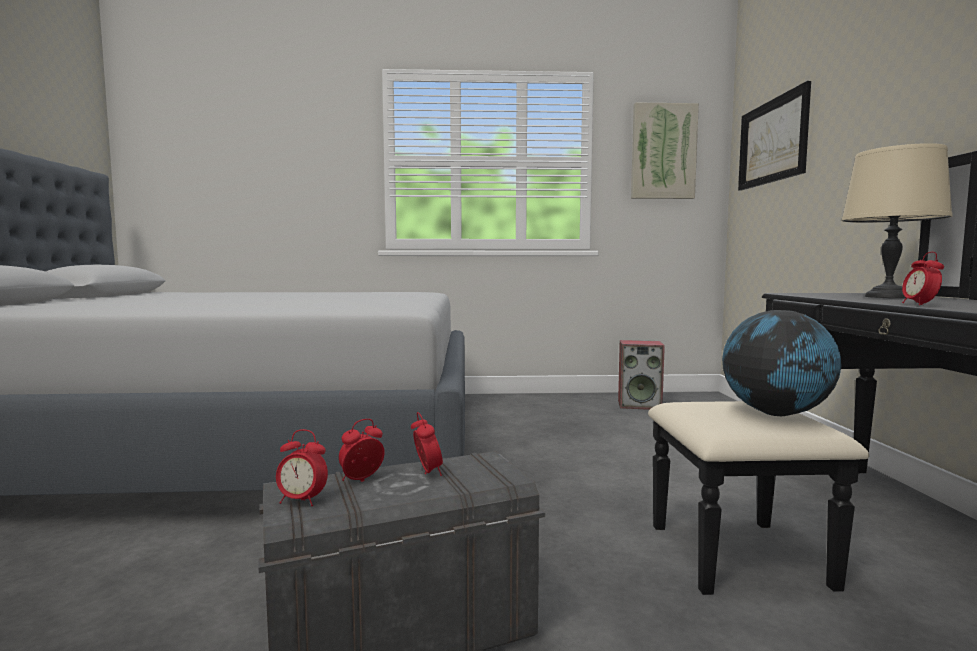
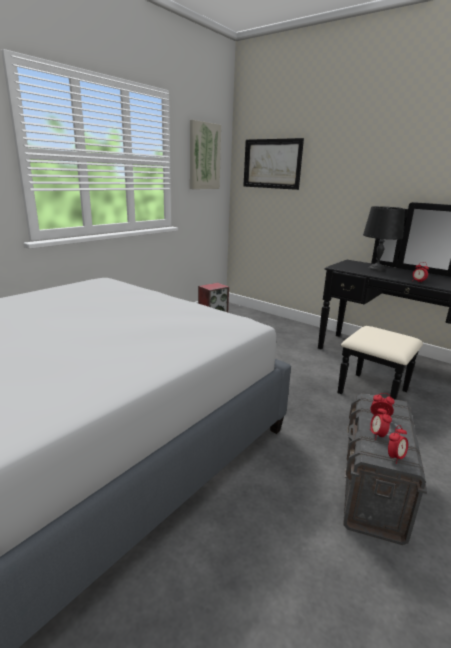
camera: 50 degrees left, 15 degrees up
globe [722,310,841,416] -> none
beige table lamp [841,143,952,298] -> black table lamp [363,206,405,271]

